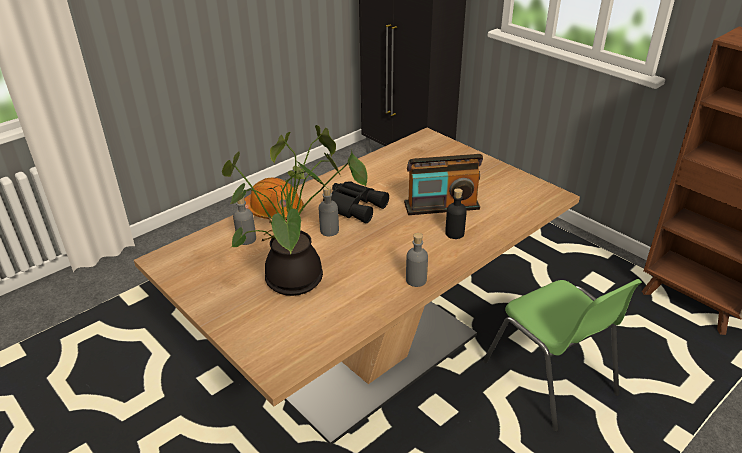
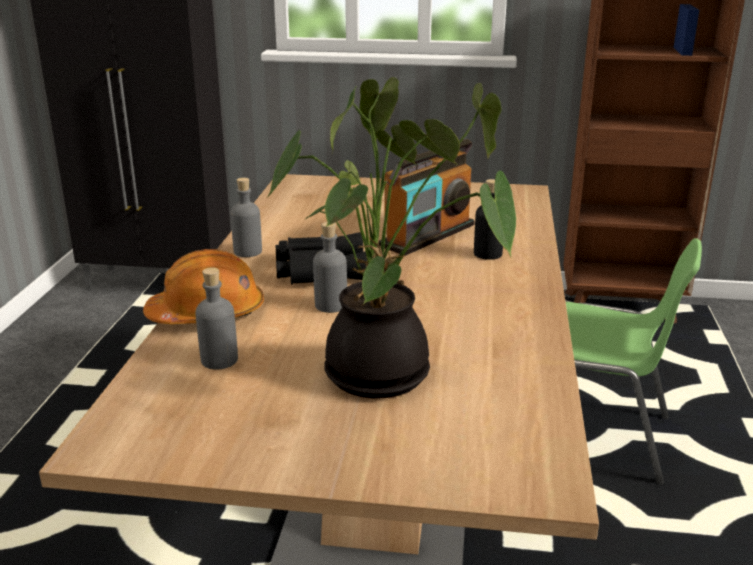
camera: 40 degrees left, 10 degrees down
grey bottle [406,233,428,287] -> grey bottle moved to [231,177,262,257]

